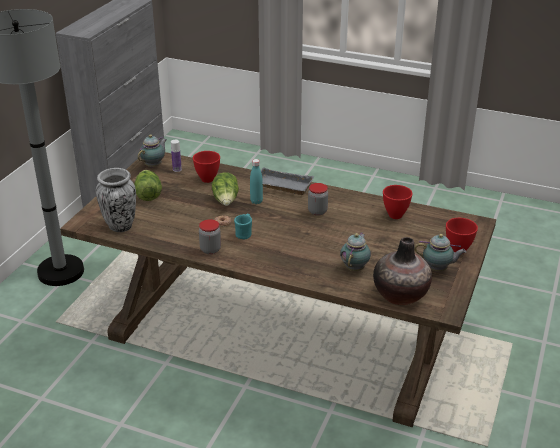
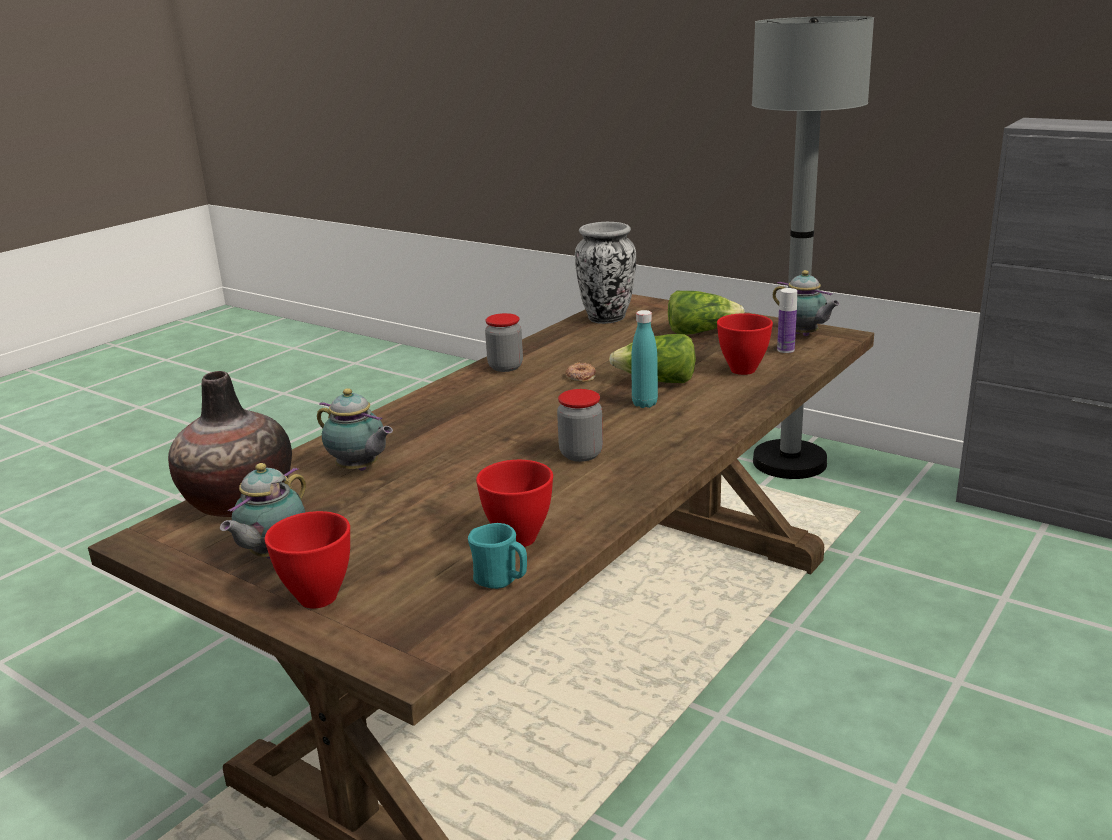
camera: 105 degrees right, 10 degrees down
turquoise mug [234,214,252,239] -> turquoise mug moved to [468,523,527,589]
grey tray [261,167,314,195] -> none

